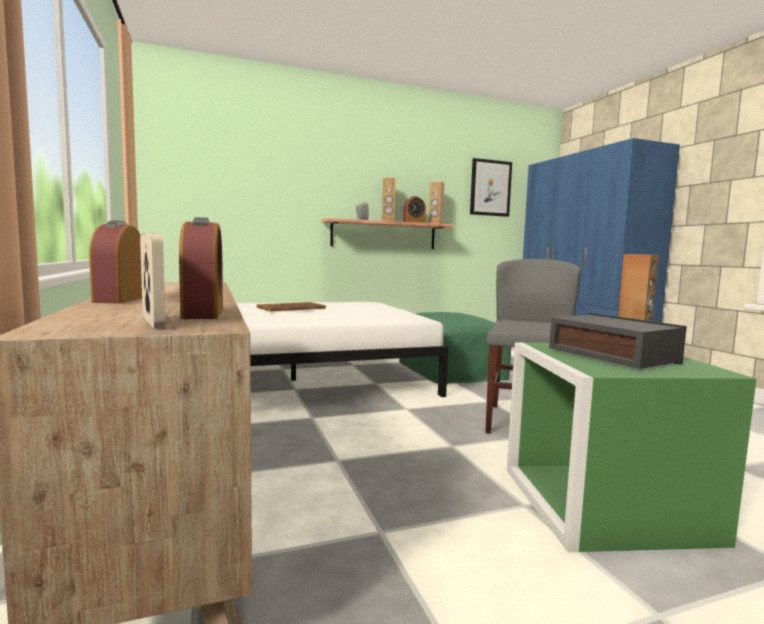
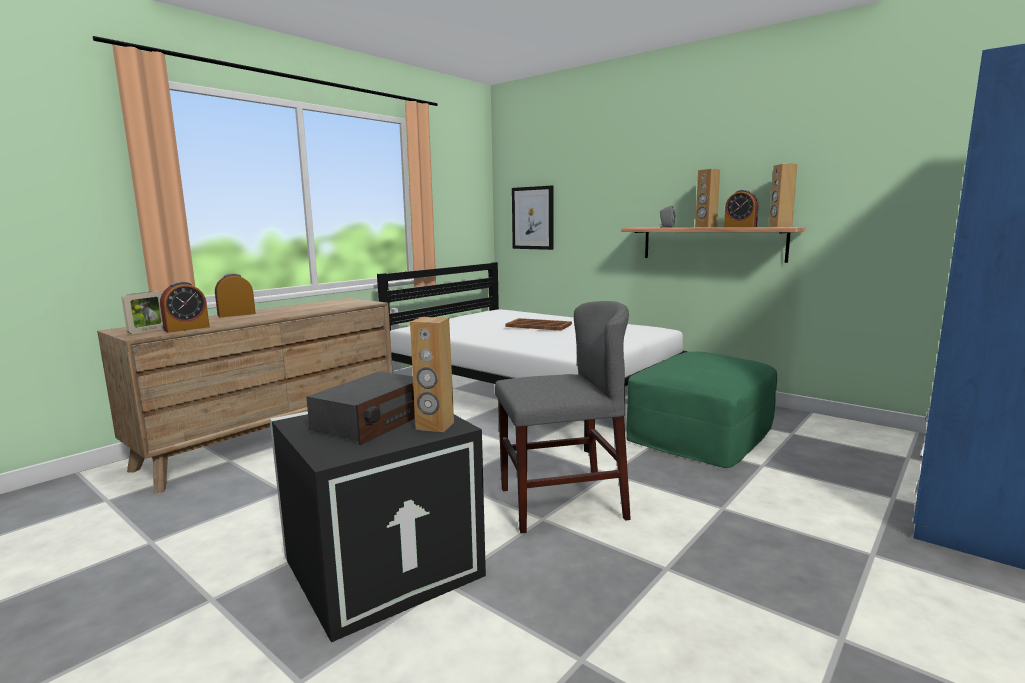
camera: 60 degrees right, 5 degrees up
picture [470,158,512,217] -> picture moved to [512,186,553,250]
green storage box [507,342,756,552] -> black storage box [270,411,486,642]

